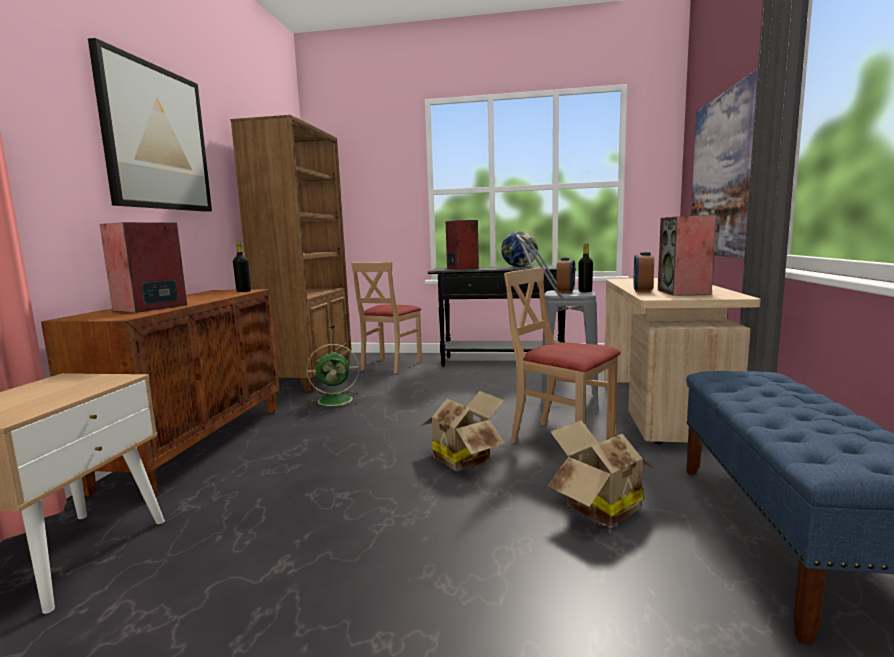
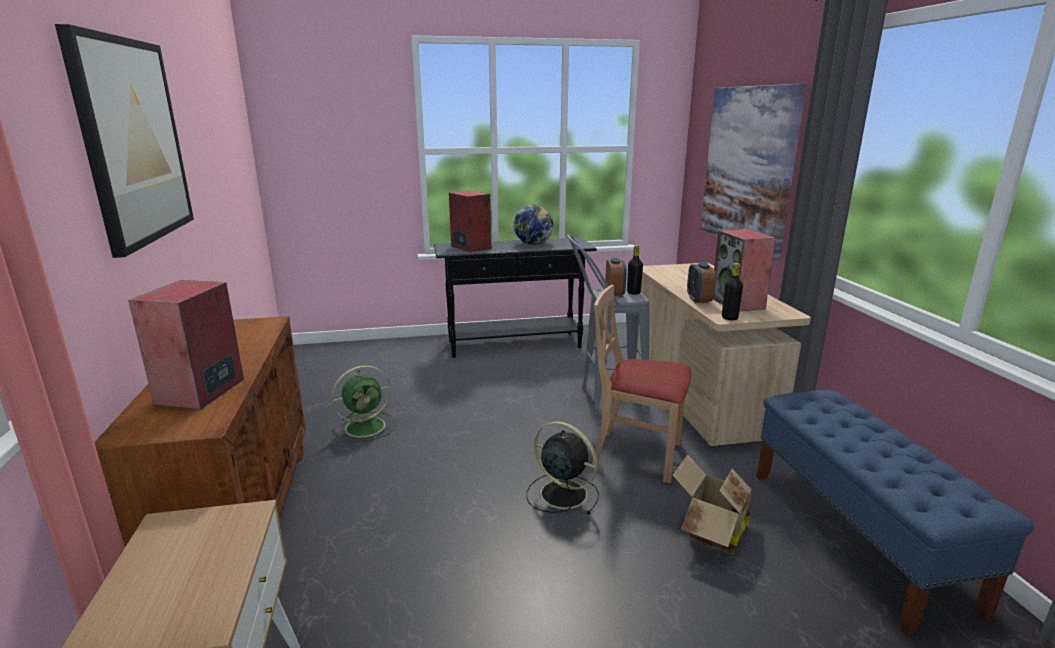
camera: 20 degrees left, 10 degrees up
brown bookcase [230,115,352,392] -> none
black bottle [233,242,251,292] -> black bottle moved to [722,263,743,321]
beige chair [351,262,422,373] -> none
cardboard box [421,391,505,471] -> black fan [526,421,599,515]

